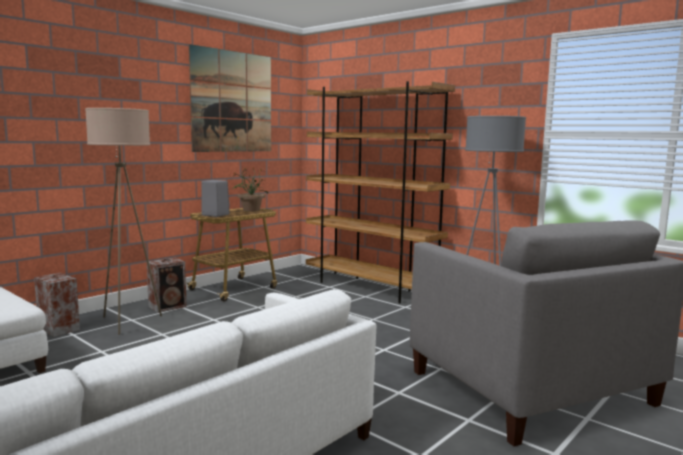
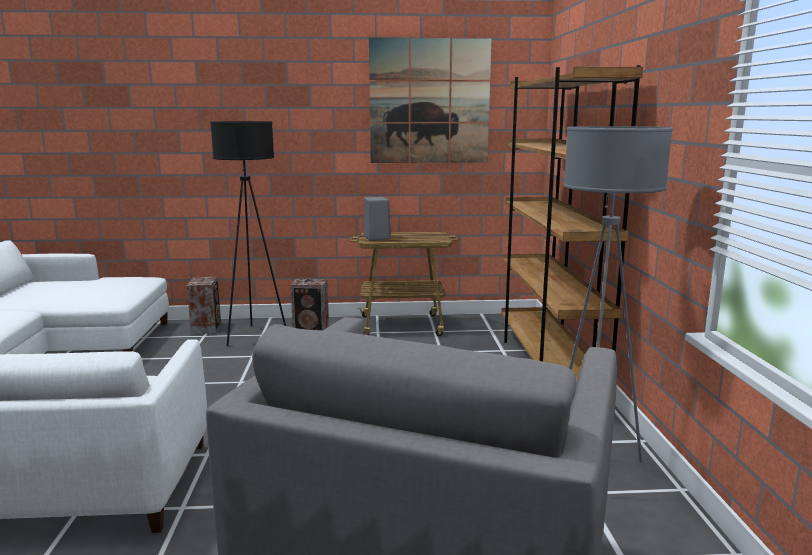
camera: 45 degrees right, 5 degrees up
beige floor lamp [85,108,162,335] -> black floor lamp [210,121,286,346]
potted plant [233,167,268,212] -> none

